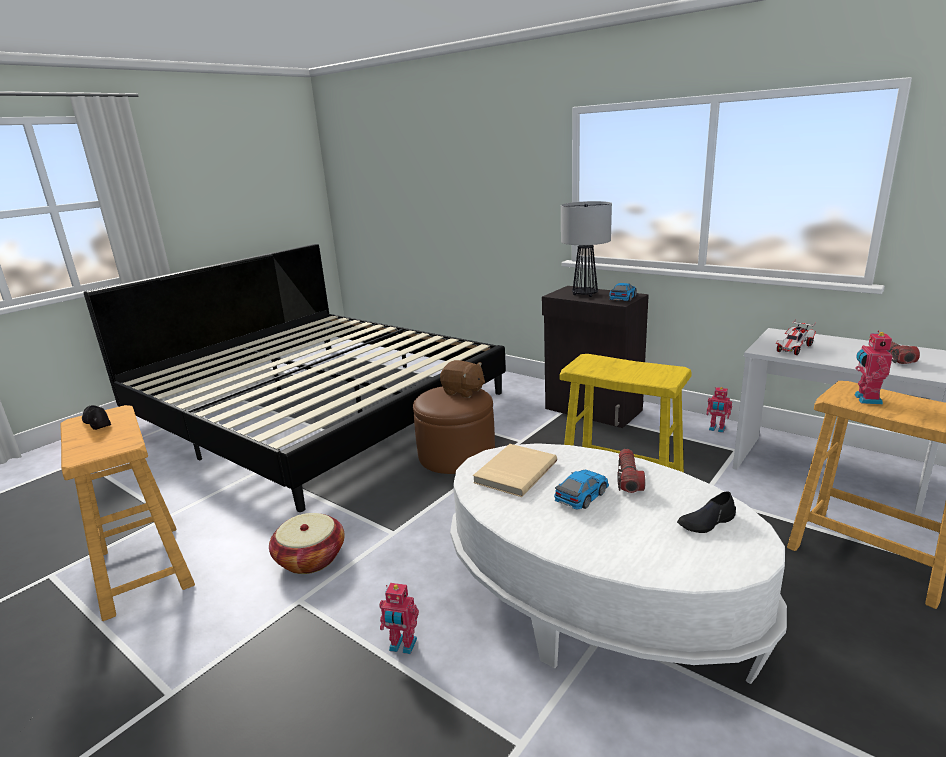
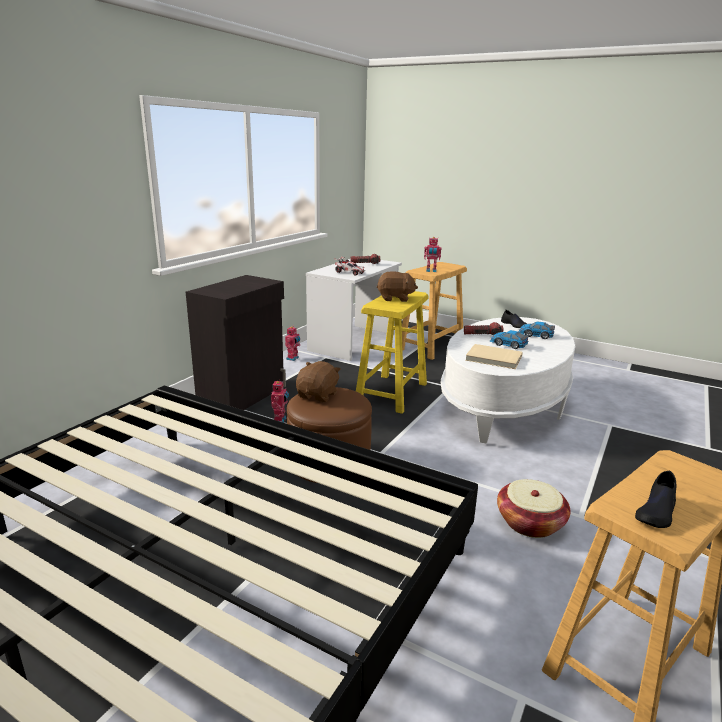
camera: 100 degrees left, 0 degrees up
toy robot [379,583,419,654] -> toy robot moved to [271,381,289,423]
table lamp [561,201,612,297] -> none
toy car [609,283,637,302] -> toy car moved to [518,321,555,339]
none -> brown plush toy [377,271,418,302]

